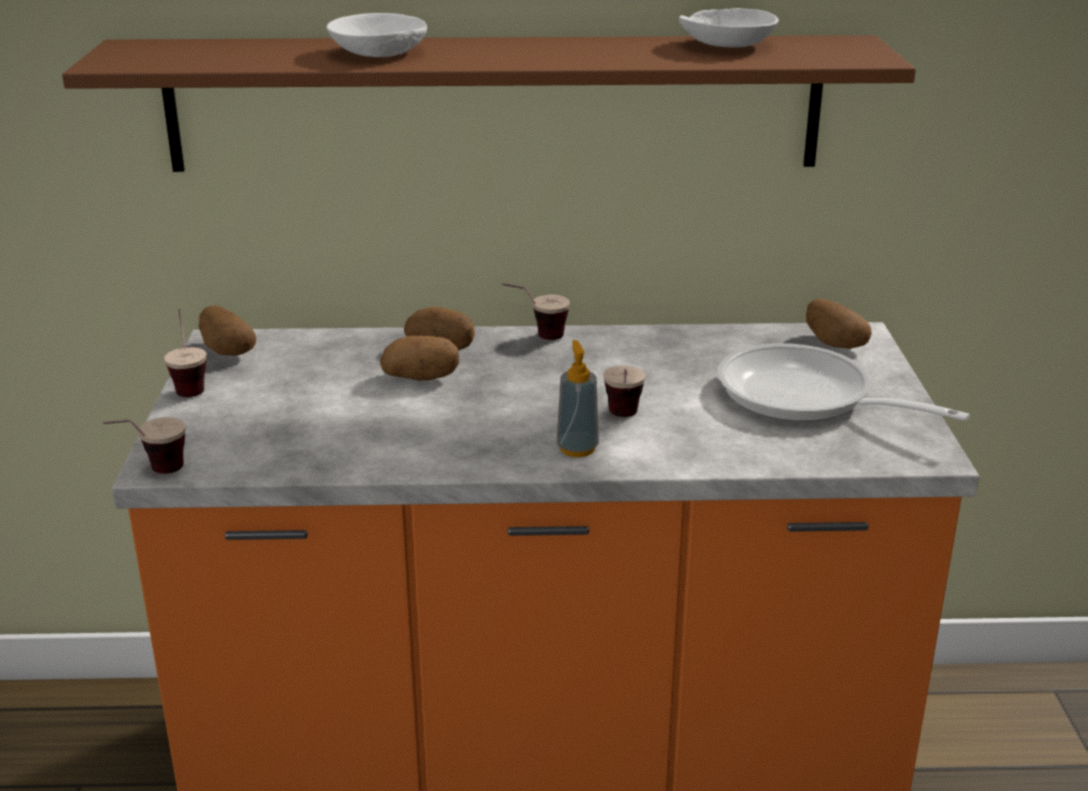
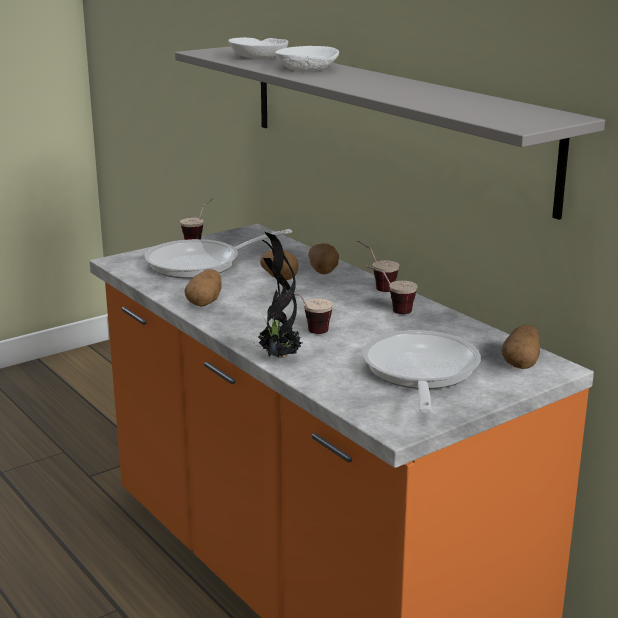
camera: 55 degrees right, 5 degrees down
brown shelf [62,35,916,172] -> grey shelf [175,46,605,220]
cup [103,417,185,474] -> cup moved to [366,265,418,314]
potato [198,306,256,356] -> potato moved to [185,269,222,306]
soap dispenser [557,340,599,457] -> none
white bowl [679,8,779,47] -> white bowl moved to [228,37,288,59]
none -> frying pan [145,229,292,279]
none -> potted plant [255,232,302,358]

